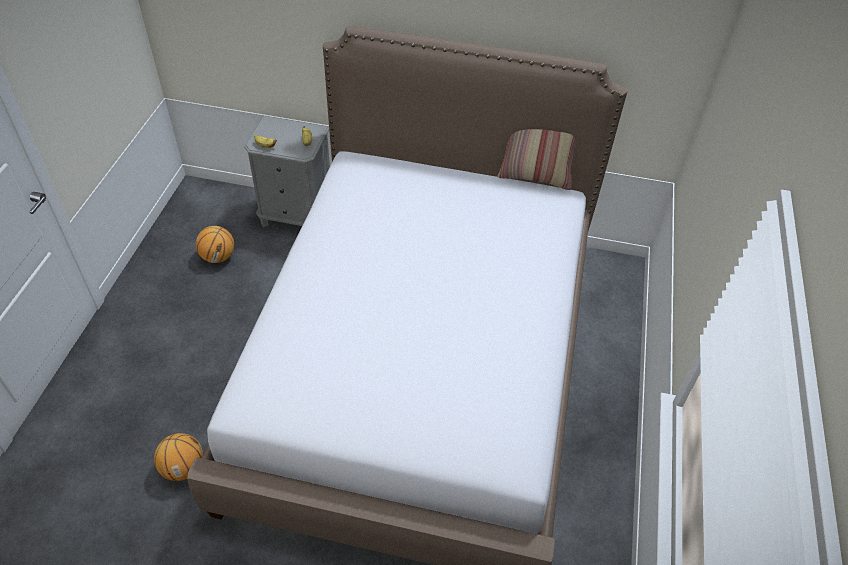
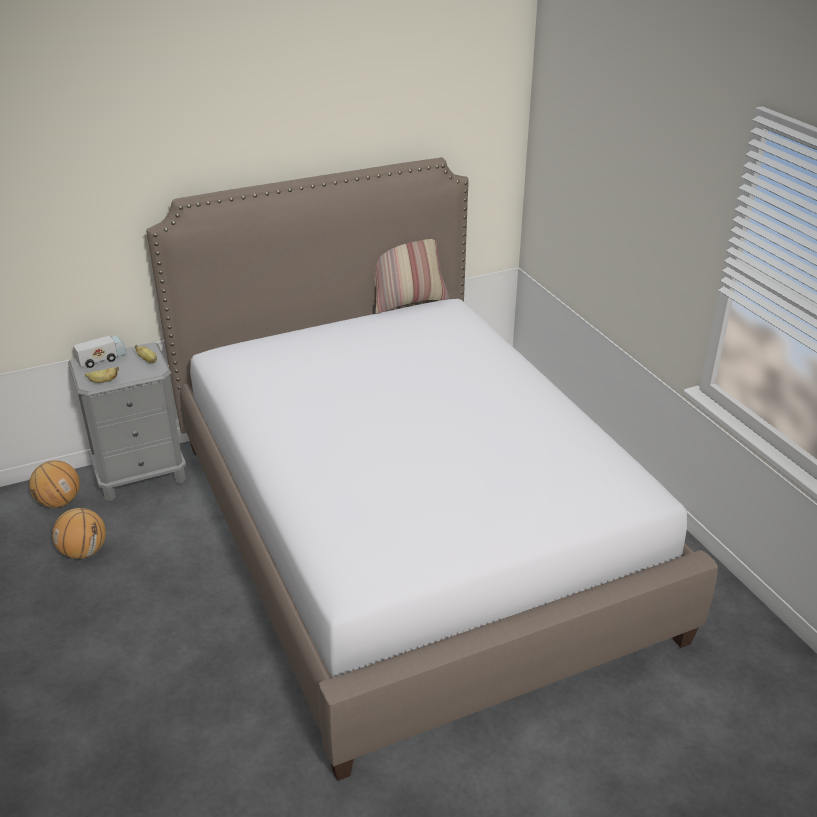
camera: 35 degrees left, 15 degrees down
basketball [154,433,203,481] -> basketball moved to [29,460,80,508]
none -> toy truck [73,335,126,368]

